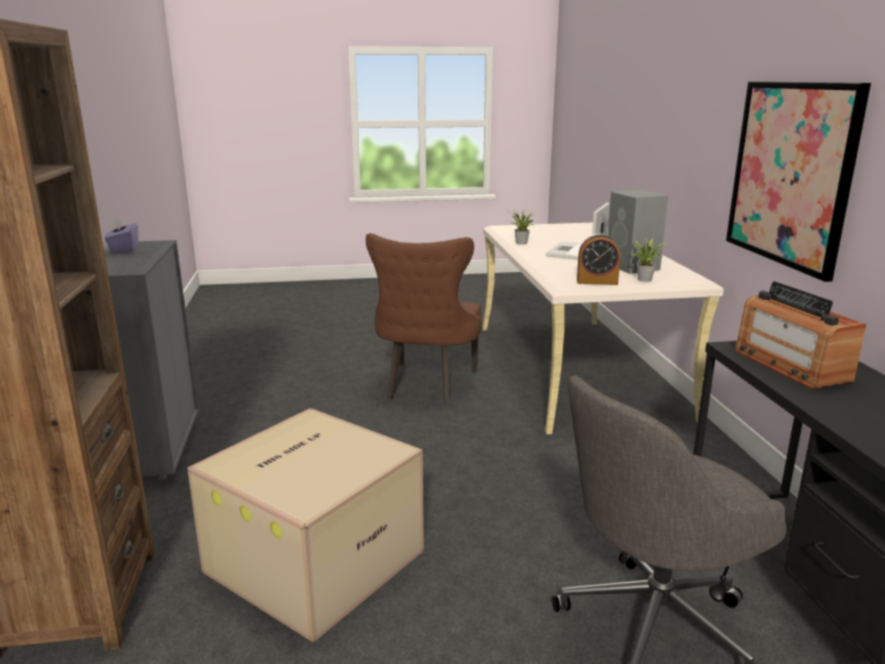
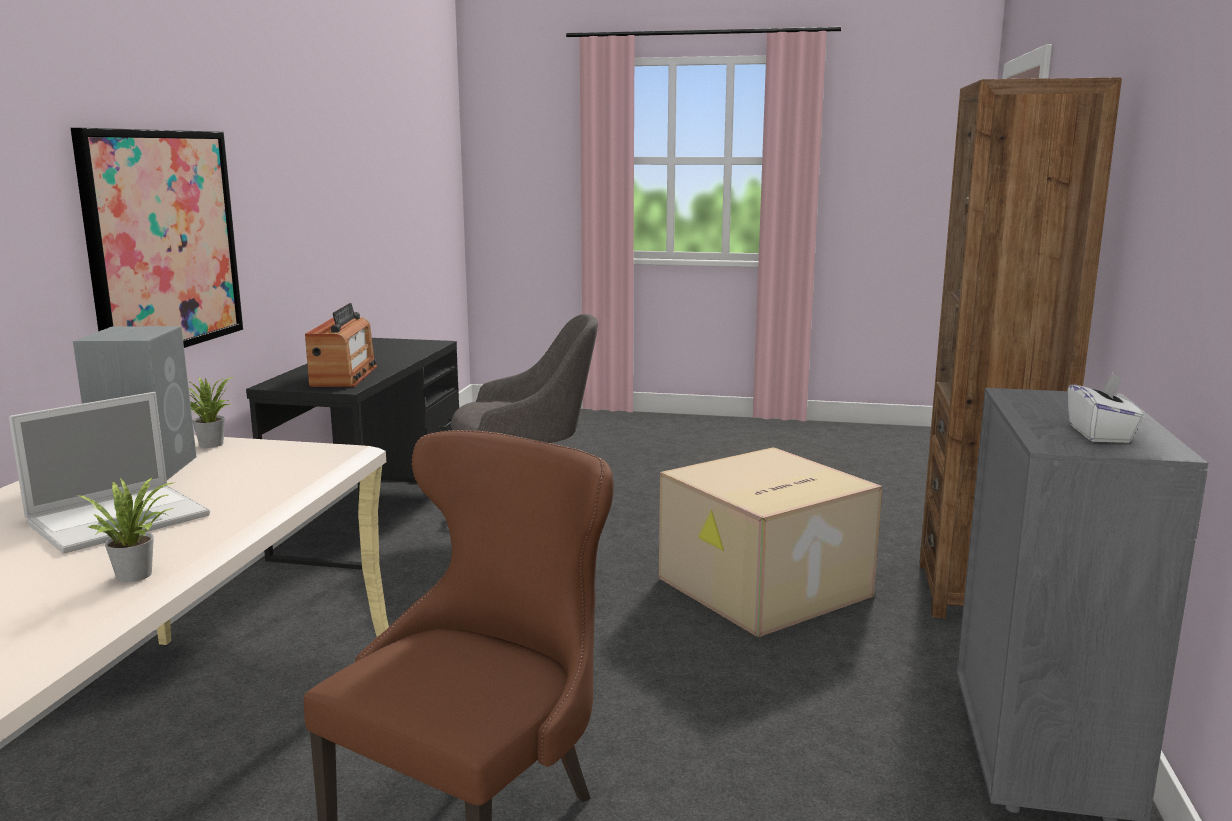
camera: 160 degrees left, 5 degrees down
purple tissue box [105,217,138,253] -> white tissue box [1068,372,1144,443]
alarm clock [577,233,620,285] -> none

